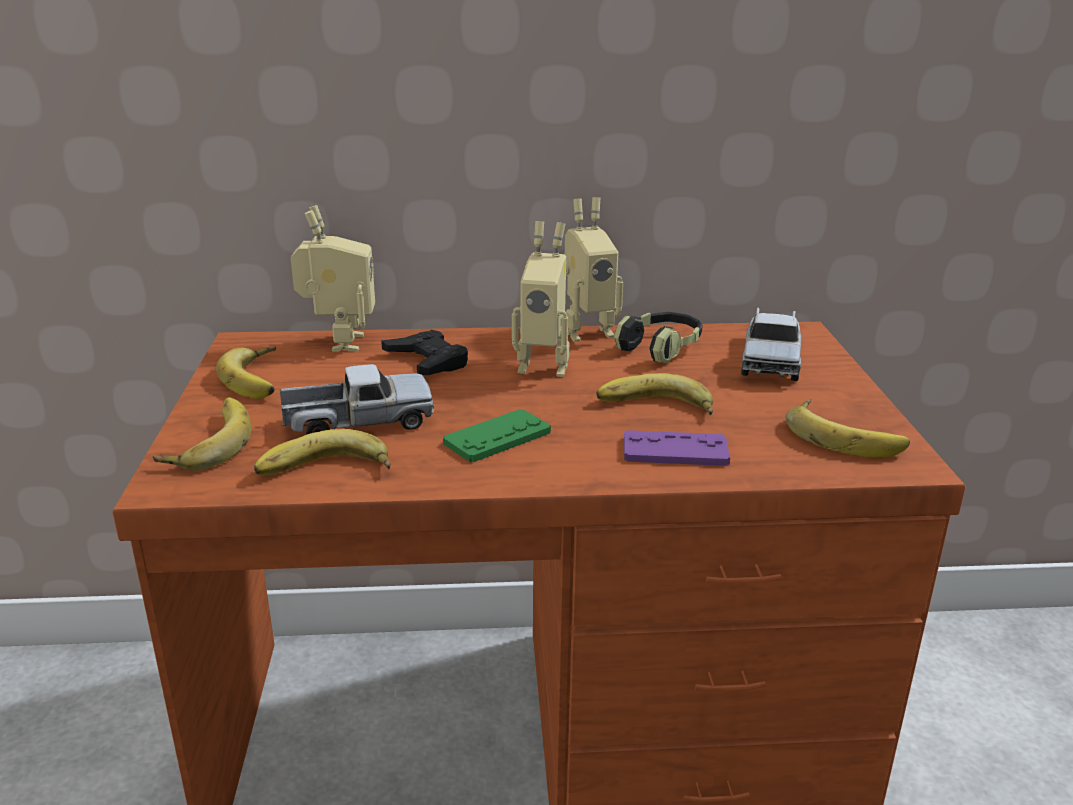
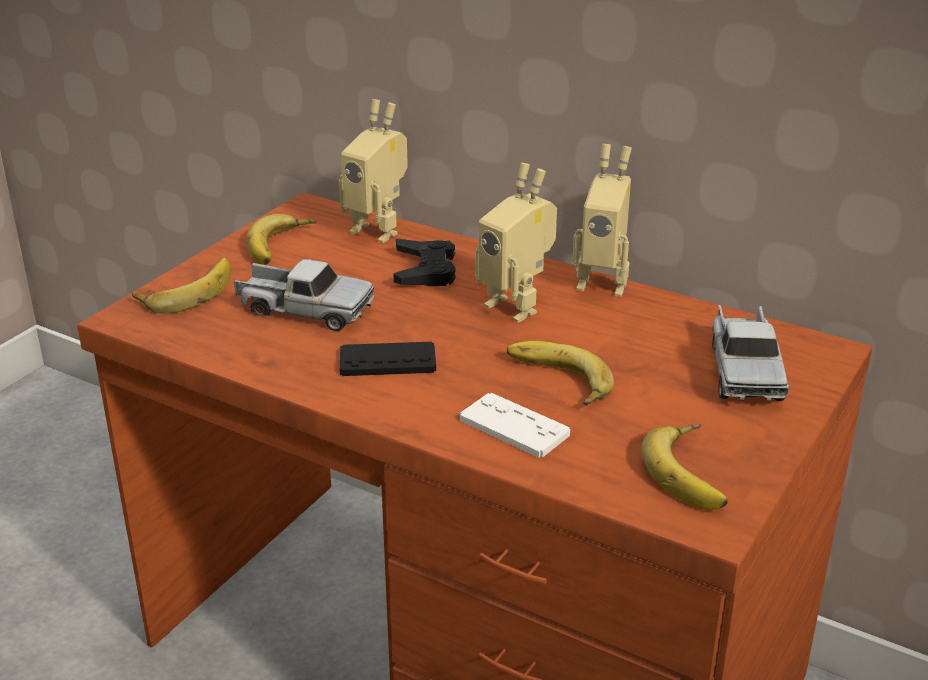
camera: 35 degrees right, 5 degrees up
banana [254,429,391,475] -> none
toy robot [291,205,375,352] -> toy robot turned 90 degrees clockwise [339,99,408,243]
green game controller [443,409,551,462] -> black game controller [340,342,436,376]
headphones [614,312,703,363] -> none
purple game controller [624,430,730,466] -> white game controller [460,393,570,458]
toy truck [741,307,802,381] -> toy truck turned 45 degrees counterclockwise [712,304,789,402]

